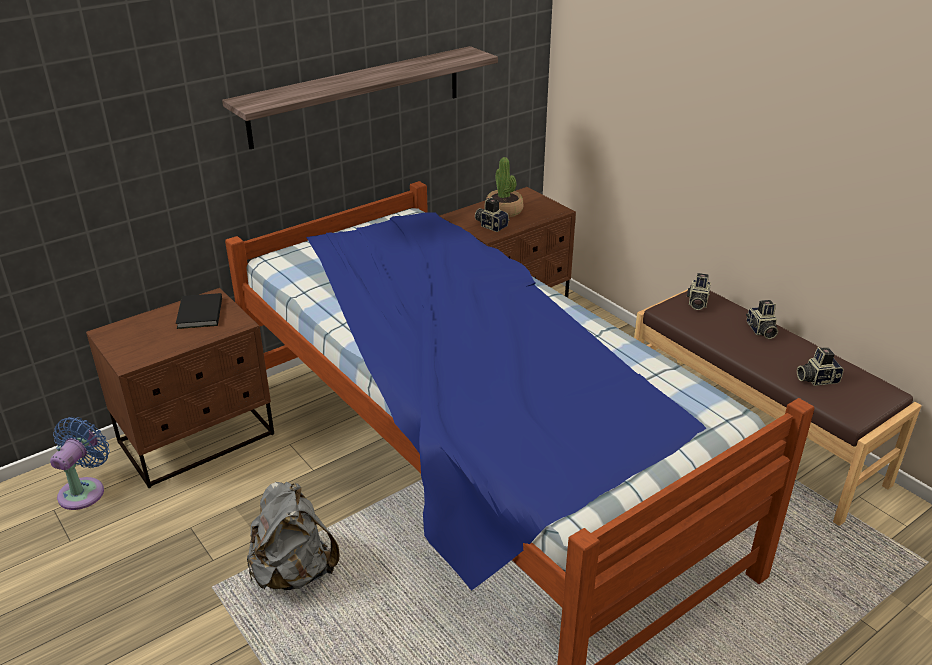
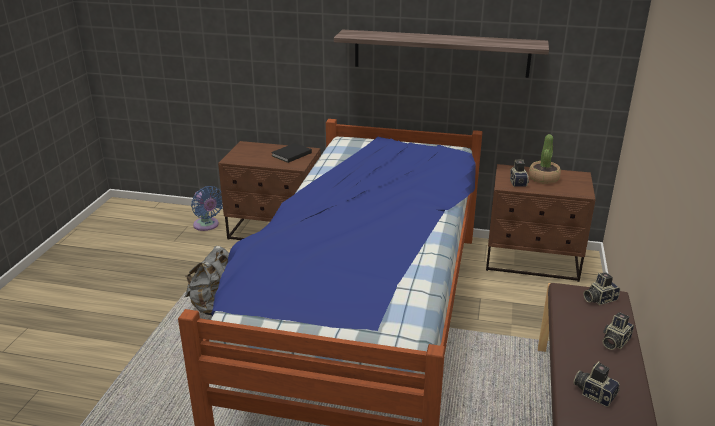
camera: 50 degrees right, 5 degrees down
blue fan [50,417,110,510] -> blue fan turned 75 degrees clockwise [191,186,223,231]

